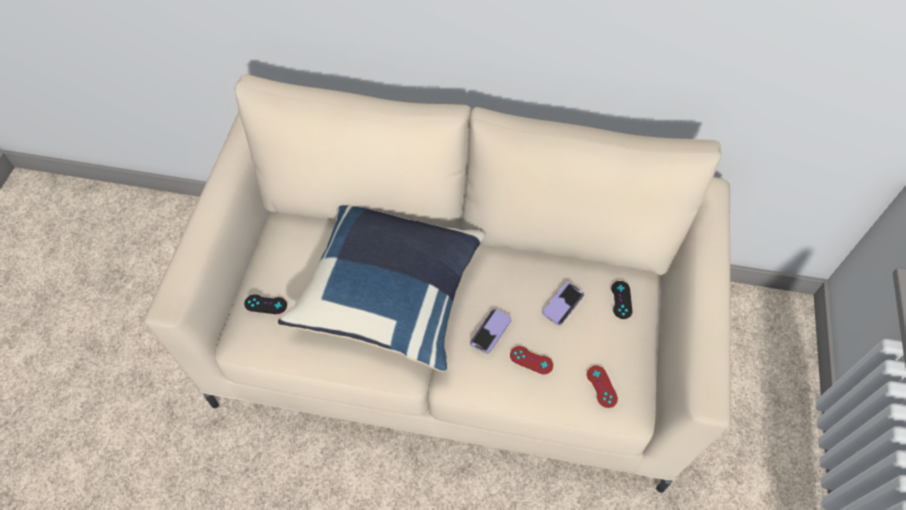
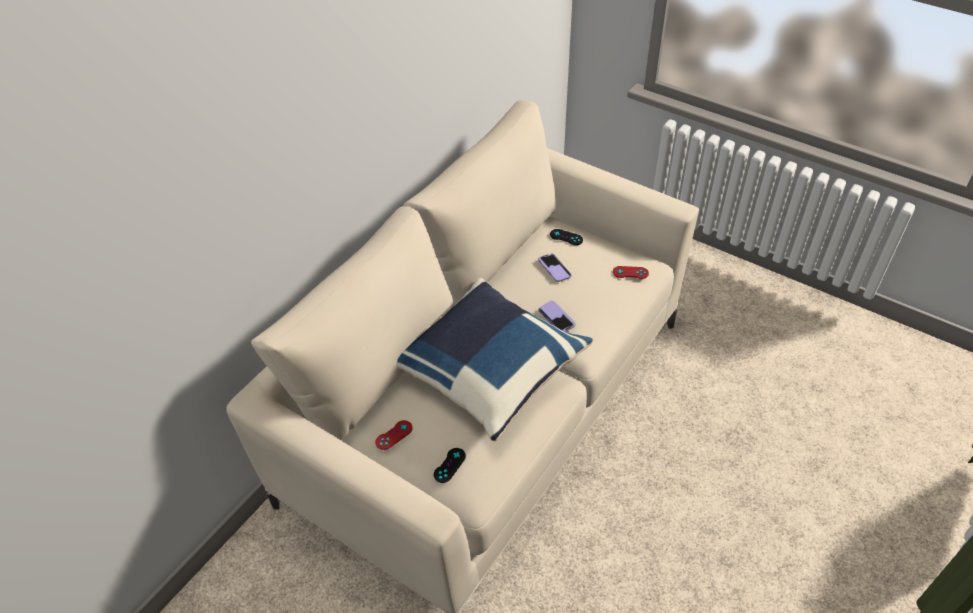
camera: 65 degrees left, 10 degrees down
red game controller [510,346,553,374] -> red game controller moved to [375,420,413,450]

